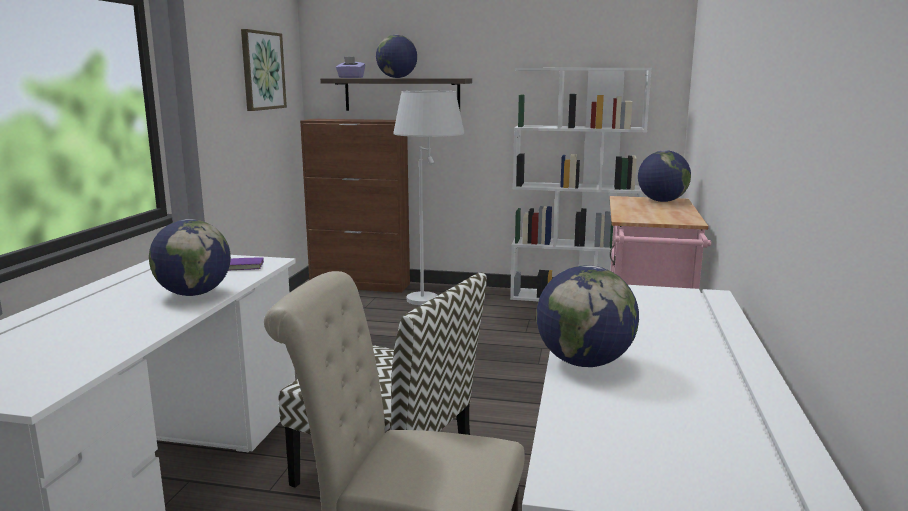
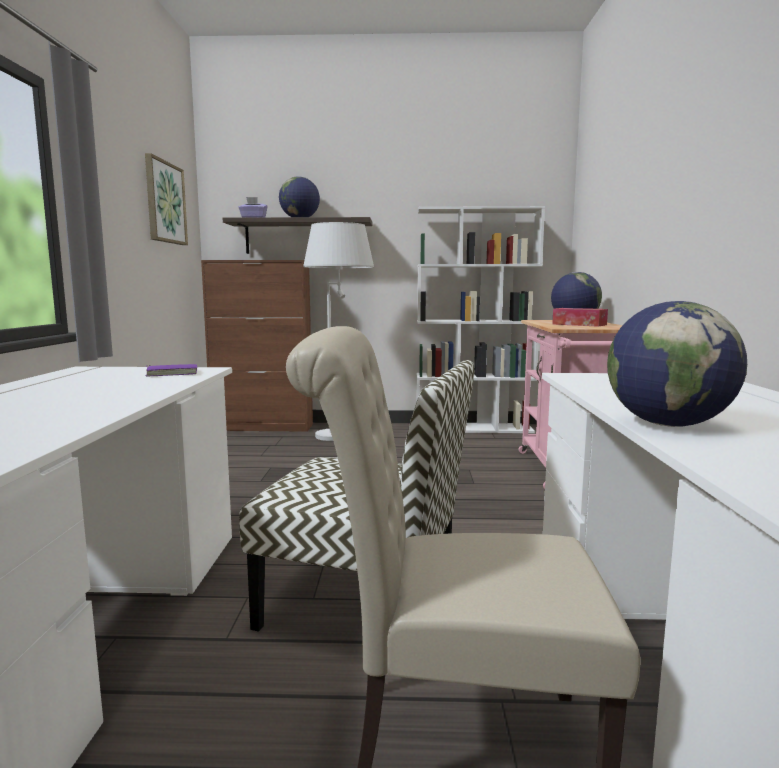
camera: 10 degrees left, 5 degrees down
globe [149,219,231,296] -> none
none -> tissue box [552,308,608,327]

